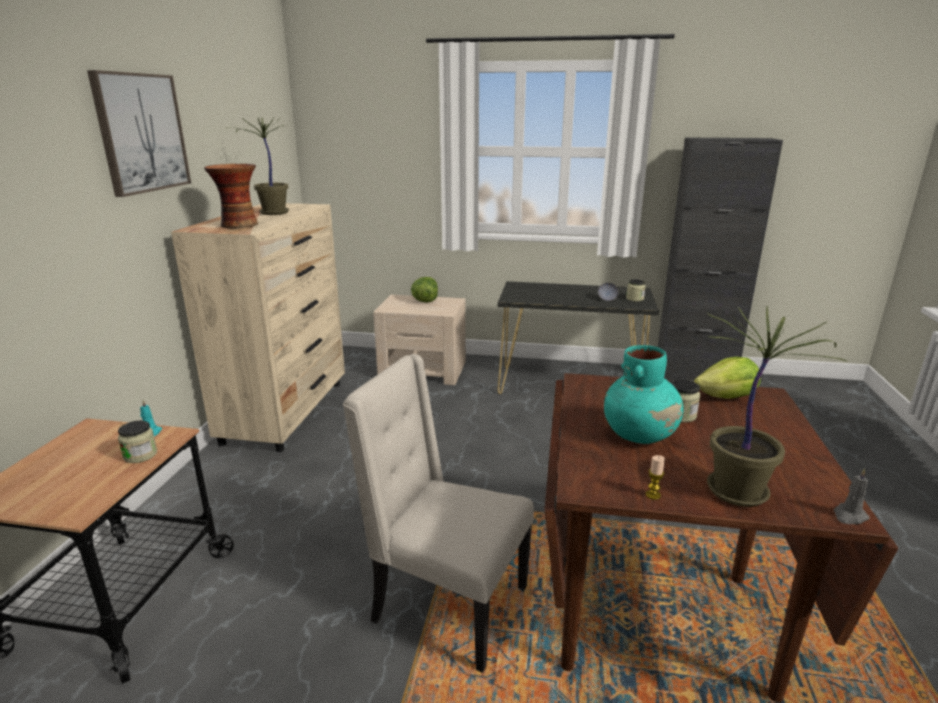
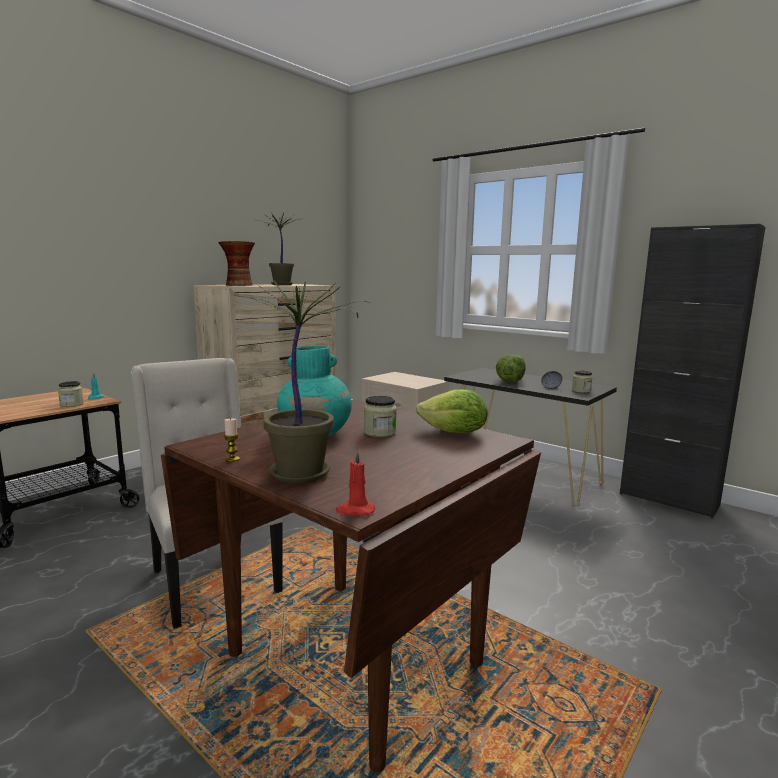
camera: 30 degrees right, 10 degrees down
picture [87,70,191,197] -> none
lettuce [411,277,438,302] -> lettuce moved to [496,355,526,382]
grey candle [834,468,870,524] -> red candle [336,450,375,516]

